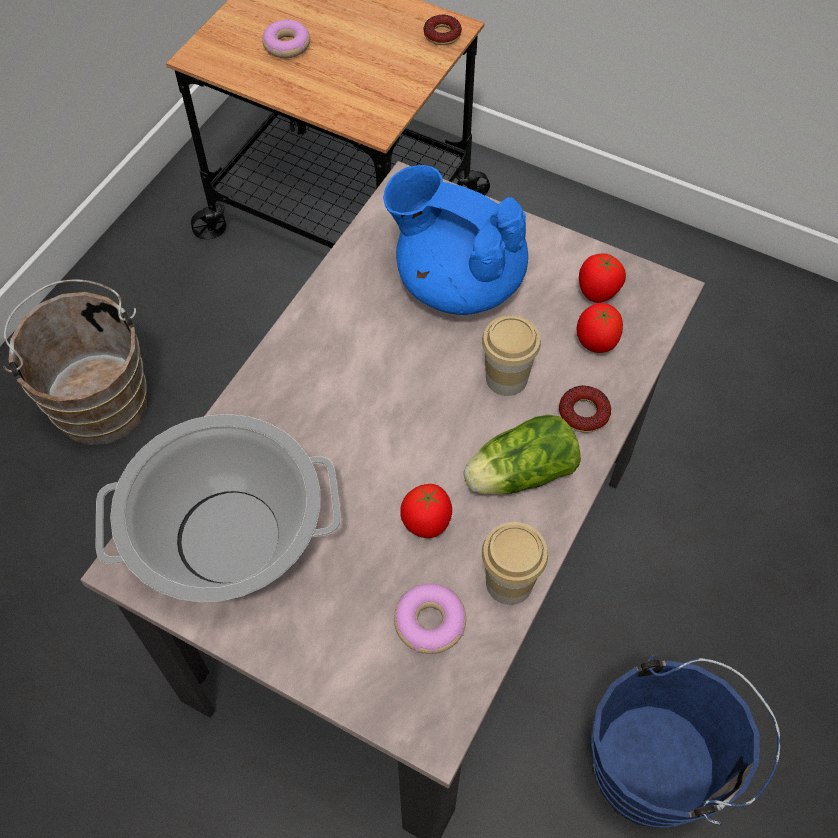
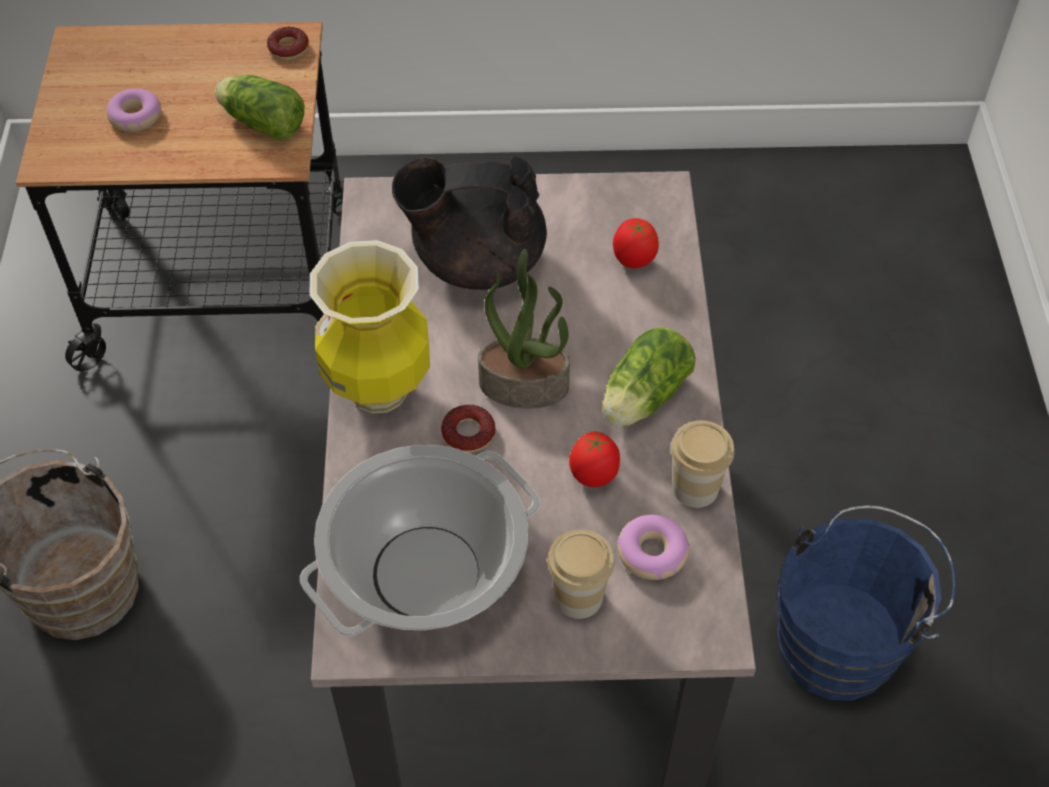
camera: 30 degrees left, 5 degrees down
blue teapot [383,165,528,315] -> black teapot [392,155,547,290]
cup [482,315,541,396] -> cup moved to [547,529,615,619]
donut [559,386,611,433] -> donut moved to [441,405,496,453]
tomato [579,254,626,303] -> none
none -> lettuce [215,75,305,140]
none -> vase [310,240,430,413]
none -> potted plant [478,249,570,409]

